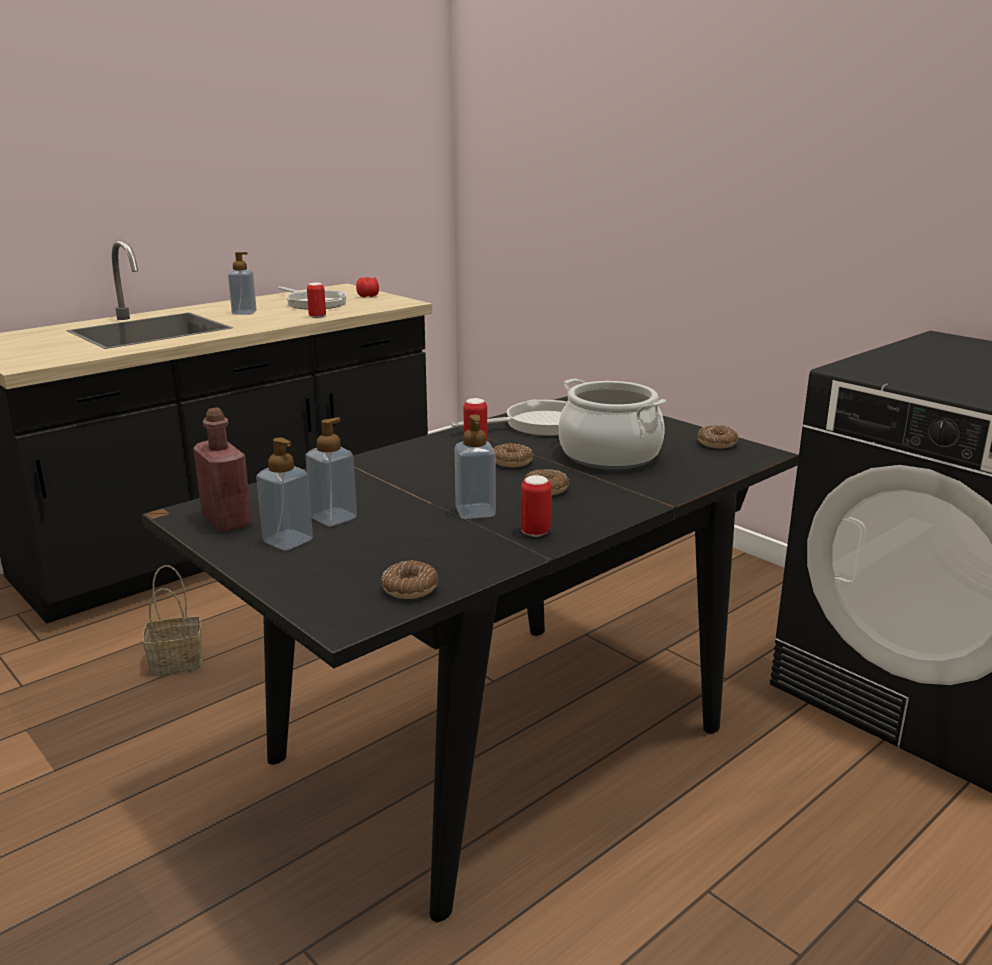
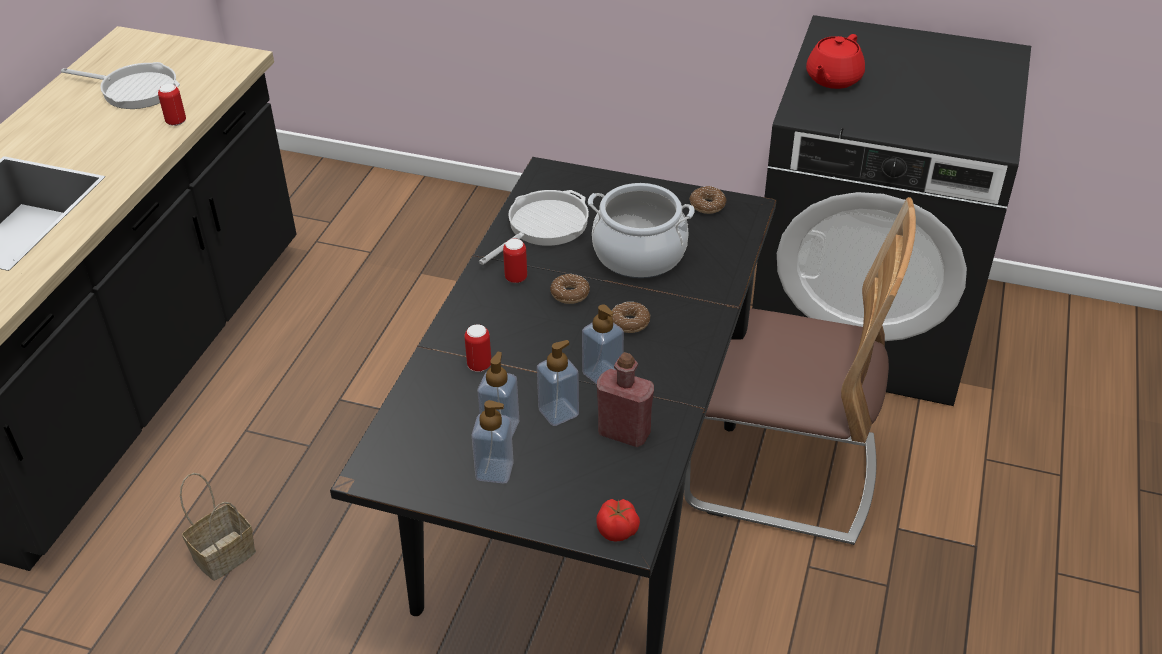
camera: 30 degrees left, 20 degrees up
red bottle [193,408,252,532] -> red bottle moved to [597,352,654,447]
soap dispenser [228,252,257,315] -> soap dispenser moved to [537,340,579,426]
tomato [356,277,379,298] -> tomato moved to [596,499,640,542]
donut [381,560,438,599] -> none
can [521,475,552,537] -> can moved to [464,324,491,372]
none -> chair [684,197,916,545]
none -> red teapot [806,34,865,89]

